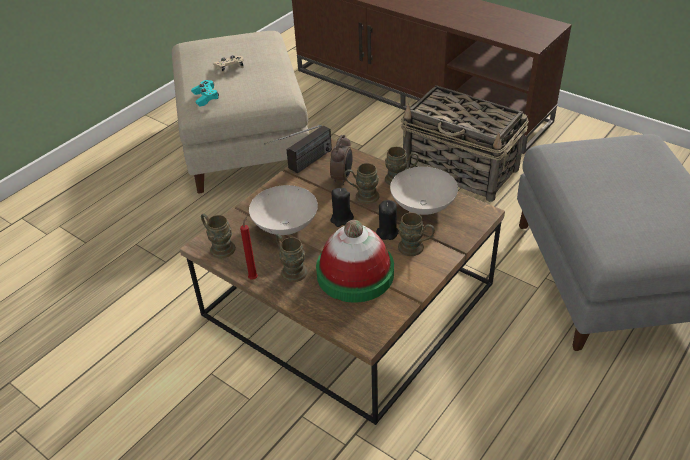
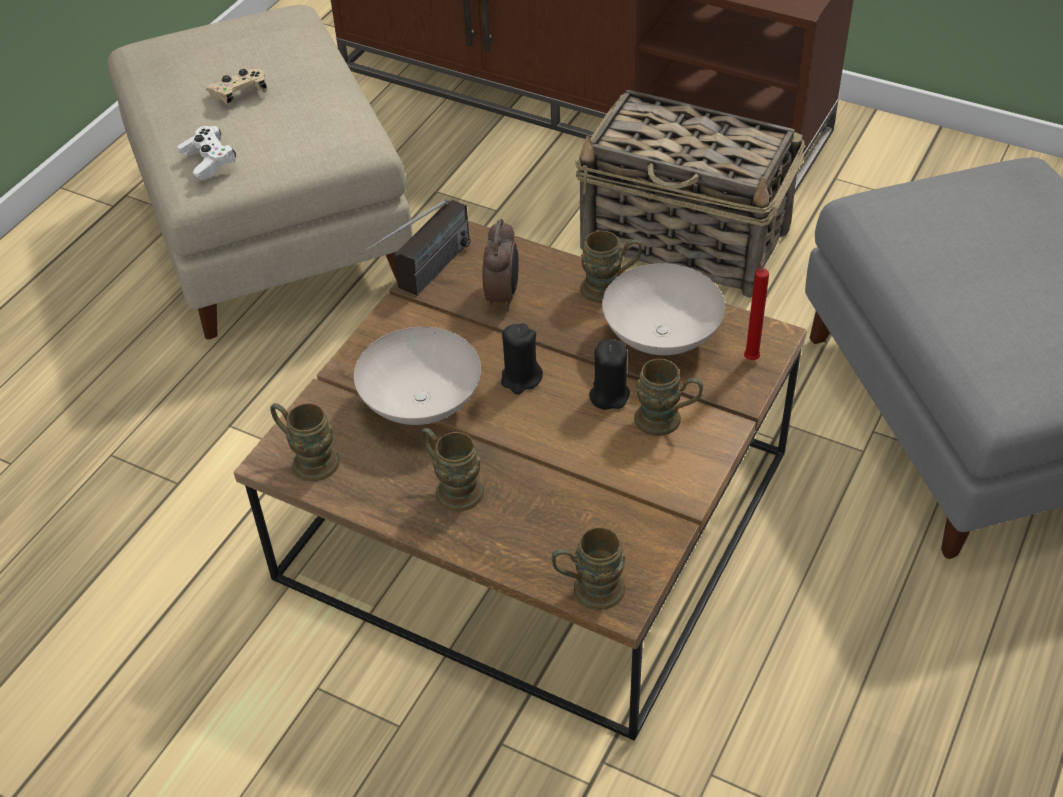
camera: 10 degrees left, 5 degrees up
turquoise game controller [191,80,219,107] -> white game controller [178,126,236,181]
red candle [240,216,258,280] -> red candle moved to [744,253,769,360]
hat [316,220,394,303] -> none
brown mug [345,163,379,204] -> brown mug moved to [552,527,625,610]

